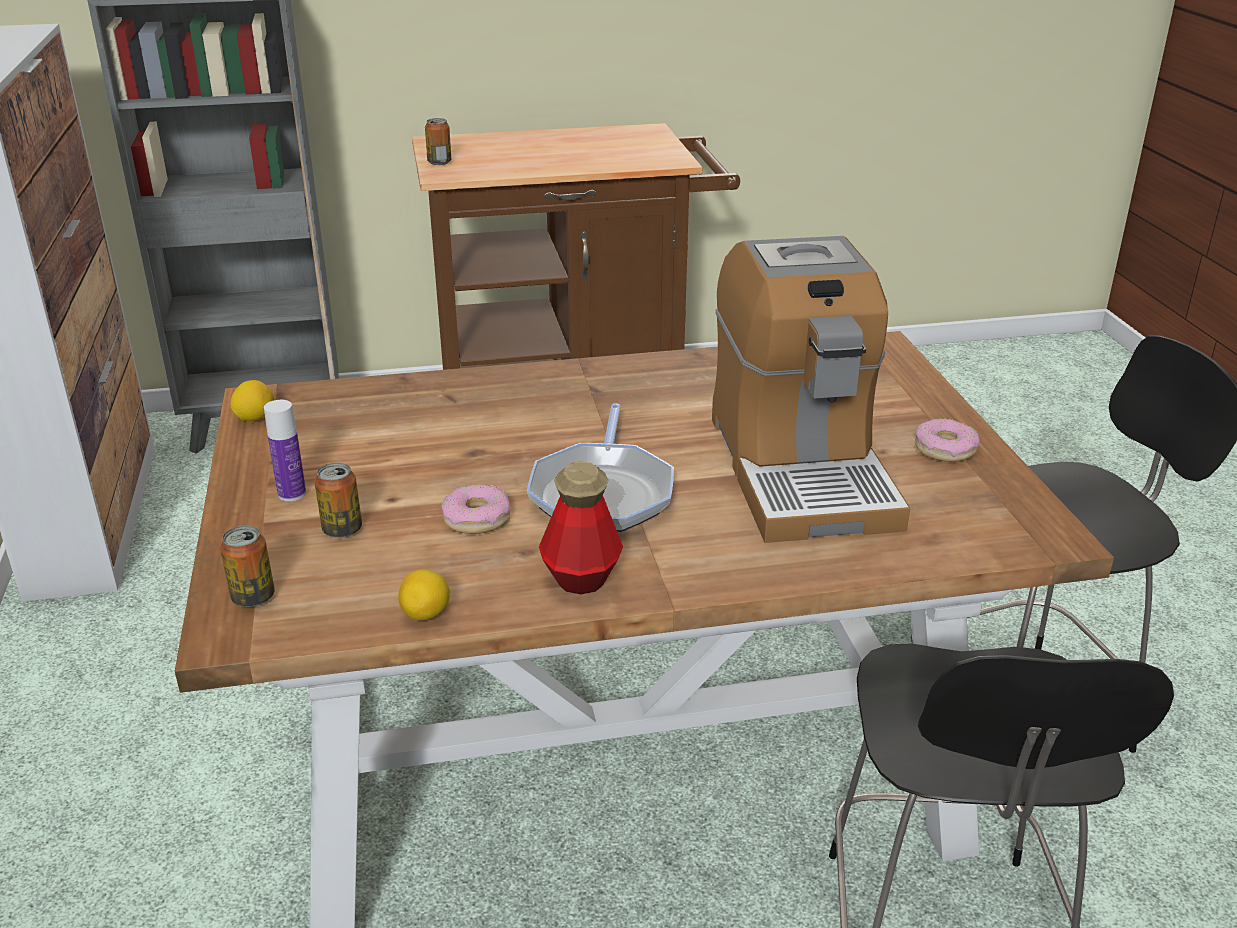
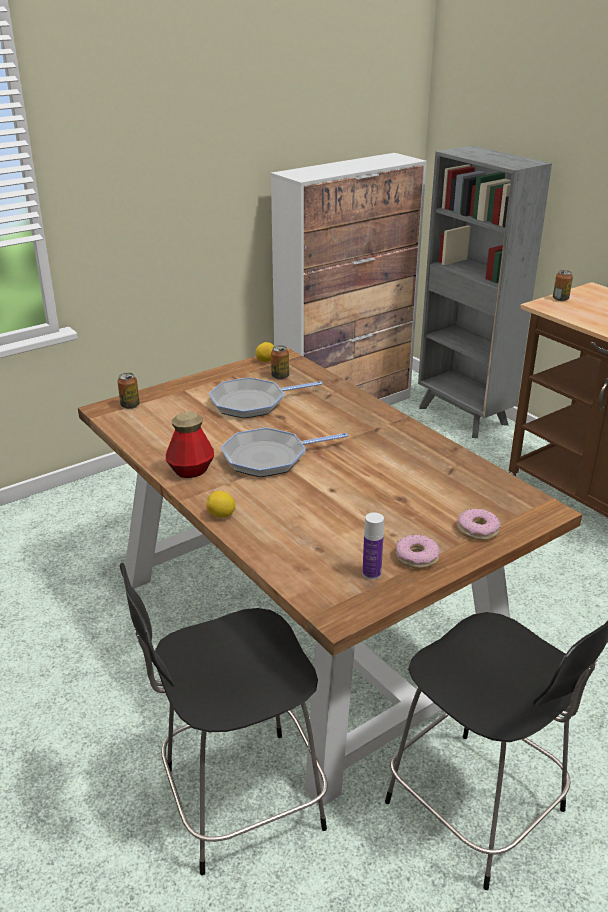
camera: 65 degrees right, 0 degrees up
bottle [264,400,306,501] -> bottle moved to [362,512,384,580]
can [315,462,362,538] -> can moved to [271,345,289,380]
lemon [398,570,450,620] -> lemon moved to [206,491,236,518]
donut [441,484,510,534] -> donut moved to [457,509,501,540]
coffee machine [712,236,910,543] -> none
none -> frying pan [209,377,322,418]

